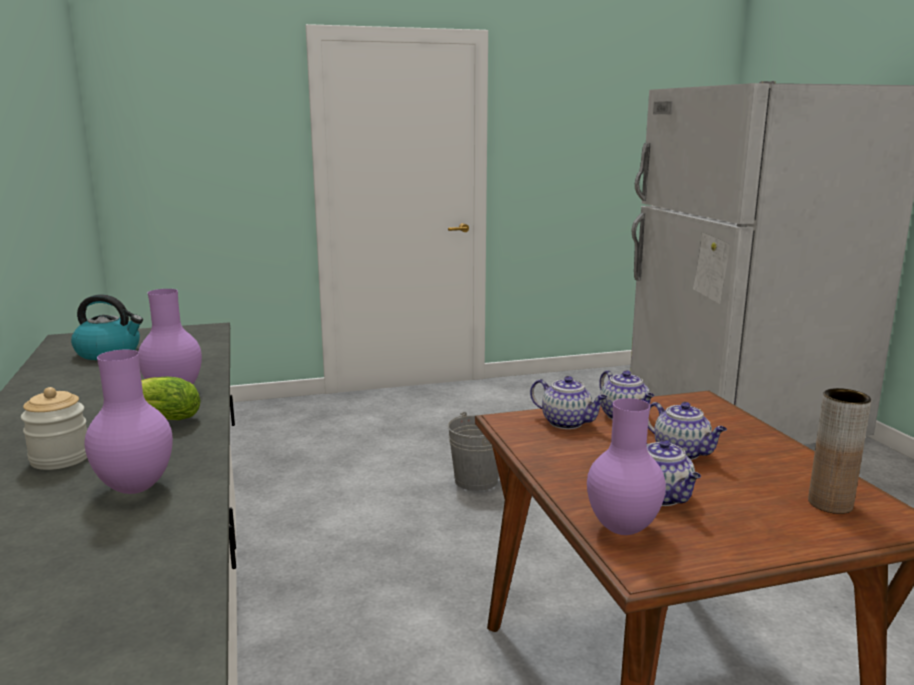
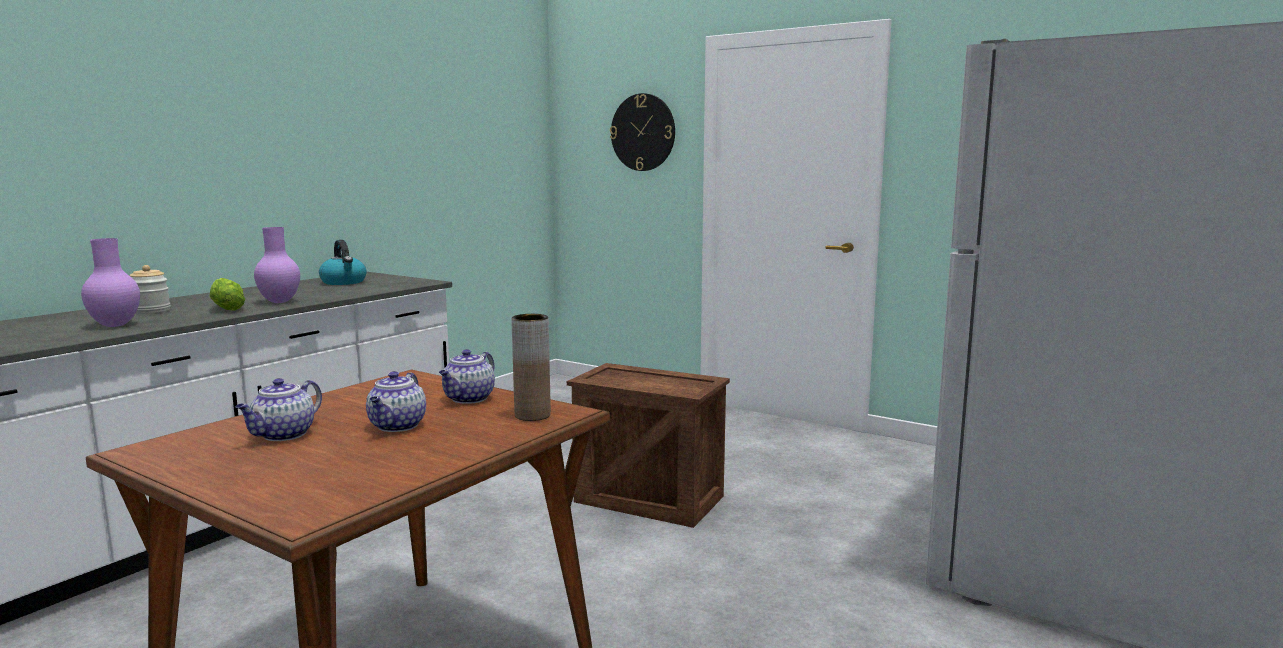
camera: 50 degrees right, 5 degrees down
grey bucket [447,412,499,491] -> crate [567,363,730,528]
teapot [530,376,607,429] -> none
purple vase [587,398,666,535] -> none
brown vase [808,388,871,514] -> brown vase moved to [511,314,551,421]
none -> wall clock [610,93,675,171]

